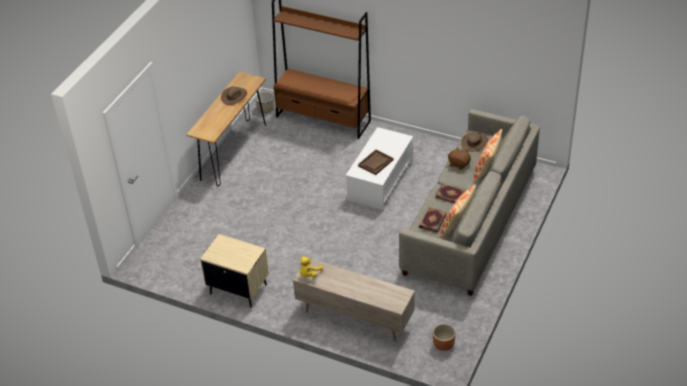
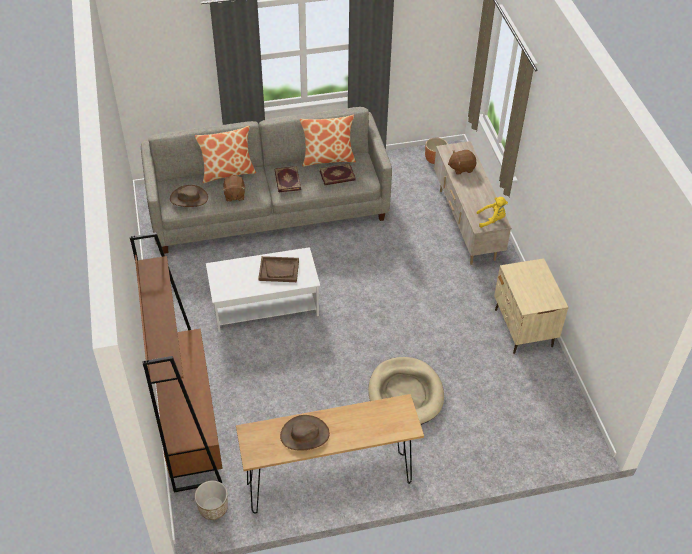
camera: 130 degrees left, 5 degrees up
none -> beige dog bed [368,357,444,425]
none -> brown plush toy [448,150,477,175]

